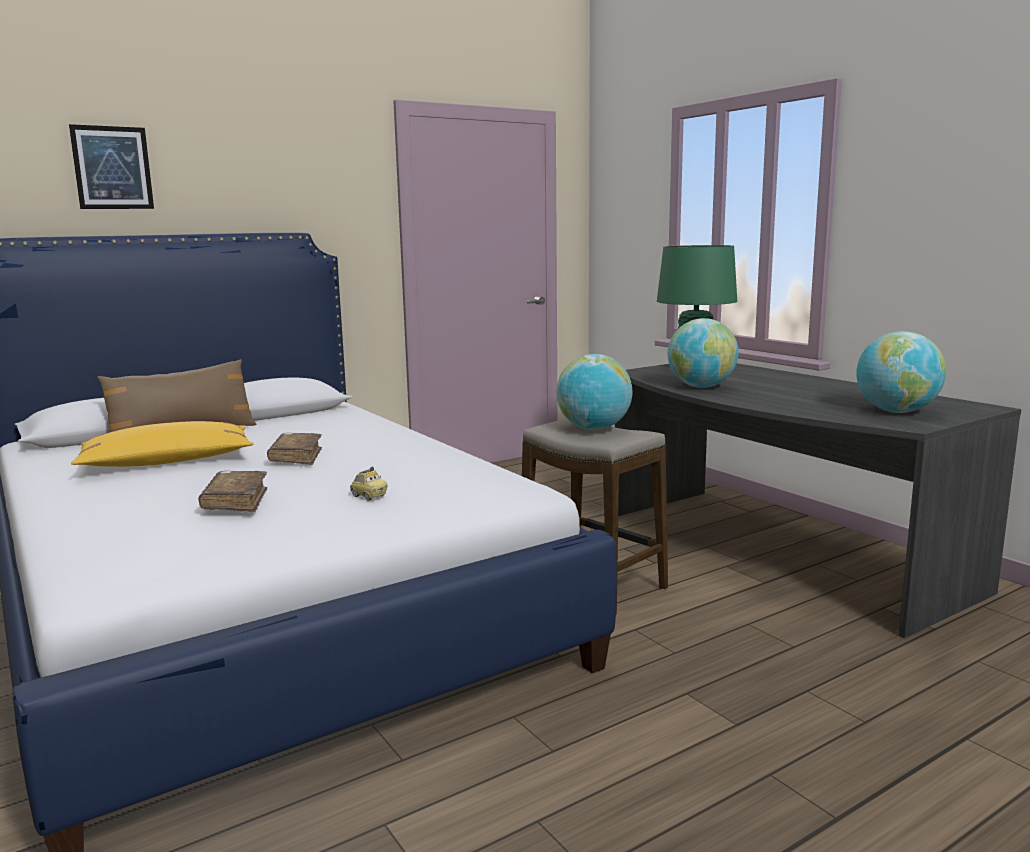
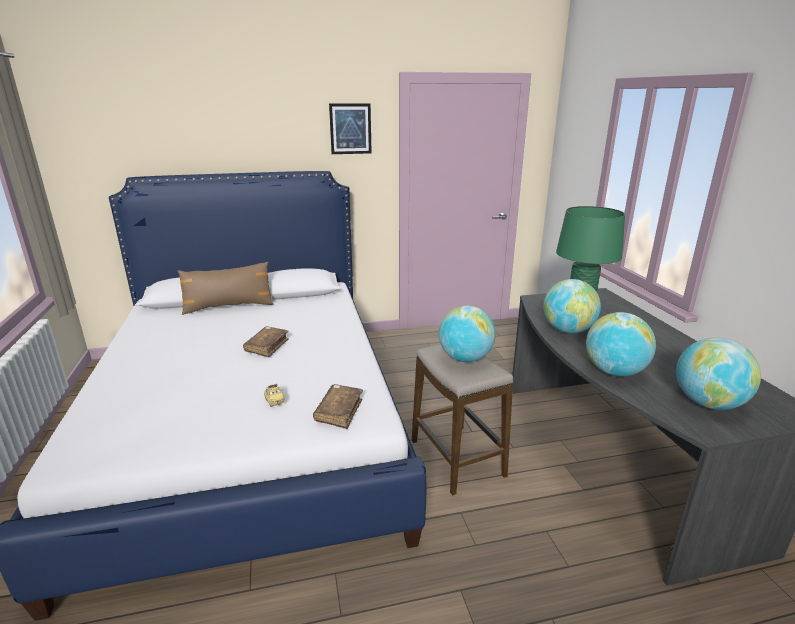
camera: 20 degrees right, 10 degrees up
picture [69,124,154,209] -> picture moved to [329,103,372,154]
yellow pillow [71,421,254,467] -> none
brown book [198,471,267,512] -> brown book moved to [313,384,363,429]
none -> globe [586,312,656,376]

